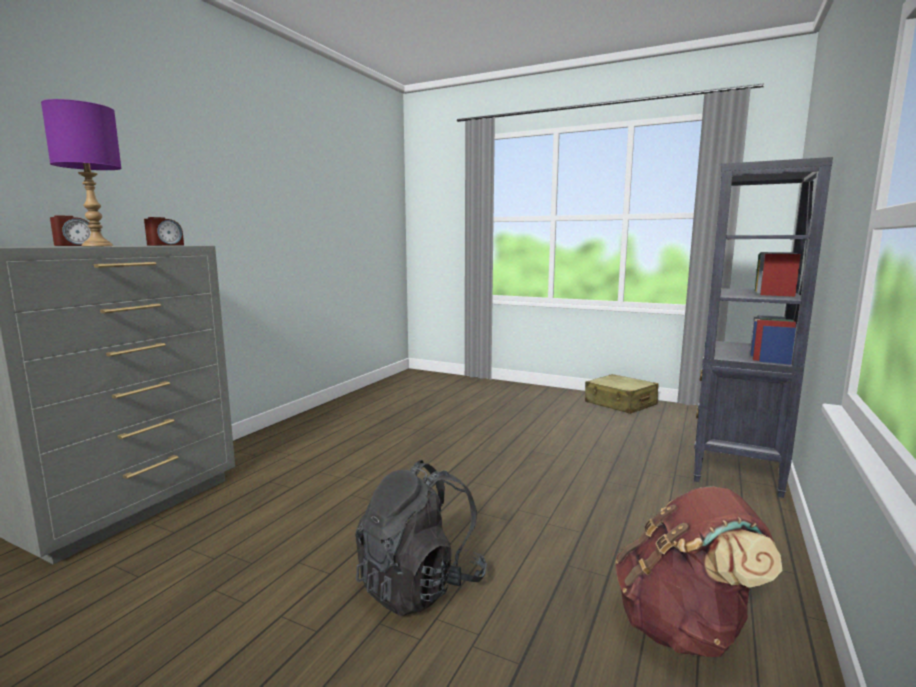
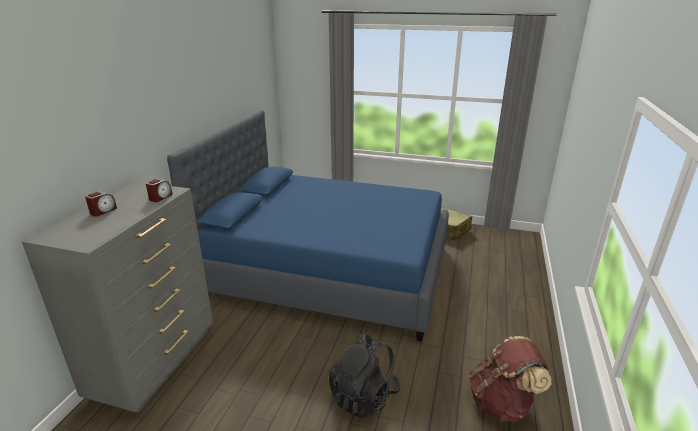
camera: 10 degrees left, 15 degrees up
purple table lamp [41,99,122,246] -> none
black bookcase [693,157,833,498] -> none
none -> blue bed [167,110,449,342]

